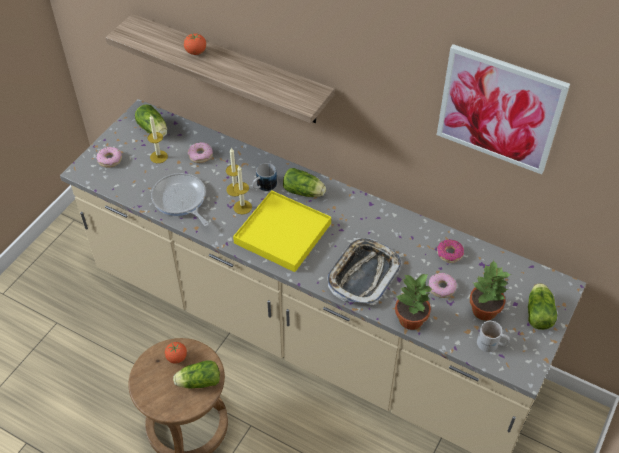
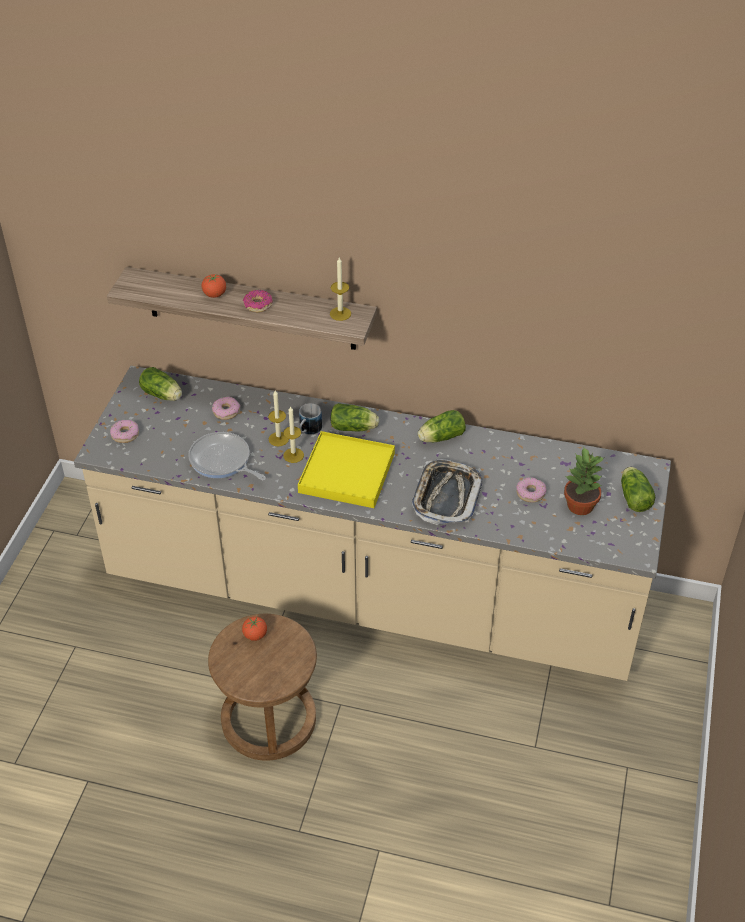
camera: 15 degrees left, 5 degrees down
candle [147,115,168,163] -> candle moved to [330,257,351,321]
lettuce [173,361,220,388] -> lettuce moved to [418,410,466,442]
potted plant [395,274,434,330] -> none
picture [437,44,570,174] -> none
donut [437,239,464,263] -> donut moved to [243,290,273,313]
white mug [477,321,510,352] -> none

